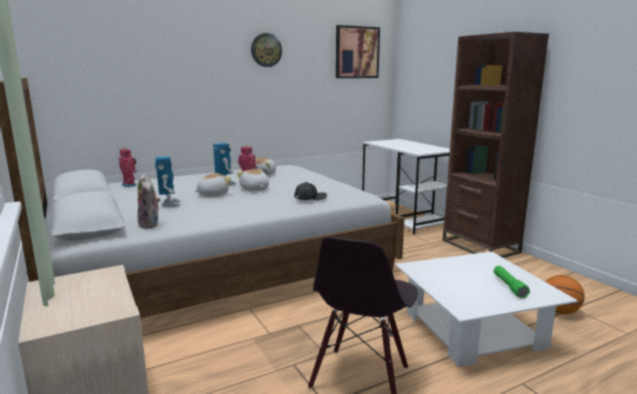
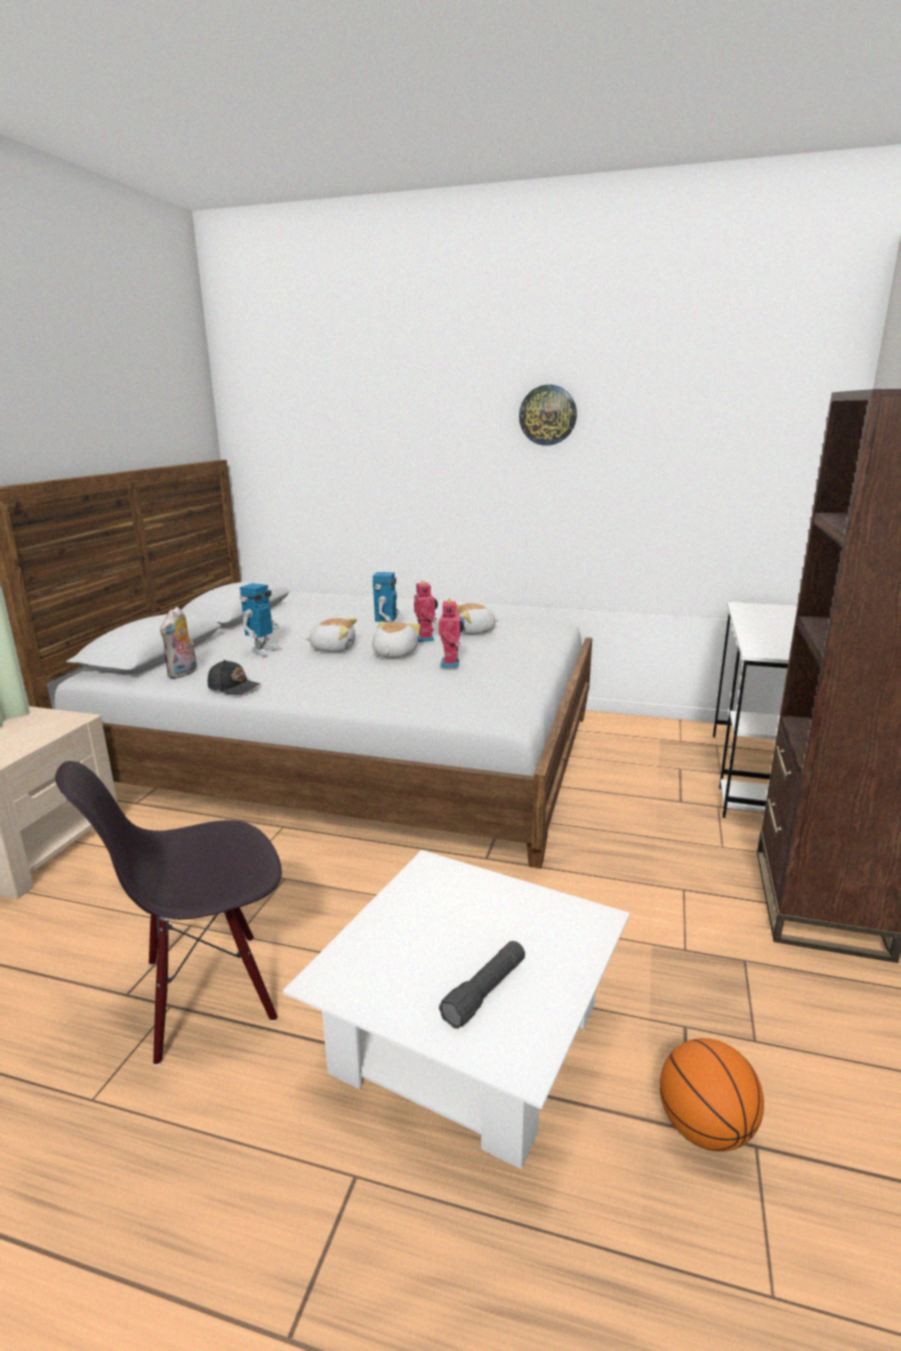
camera: 45 degrees right, 5 degrees up
toy robot [119,148,137,187] -> toy robot moved to [439,598,464,668]
black cap [294,182,327,200] -> black cap moved to [208,660,260,695]
picture [336,25,380,78] -> none
green flashlight [494,266,530,298] -> black flashlight [439,941,525,1028]

